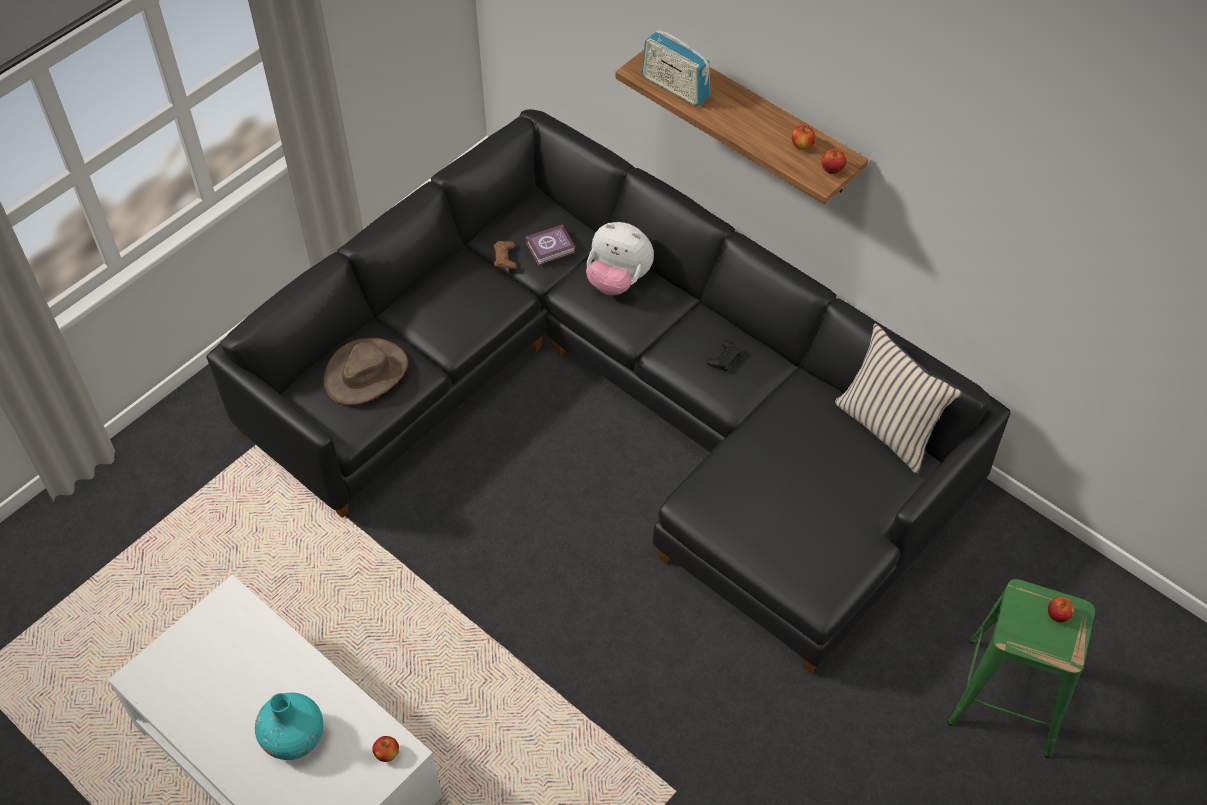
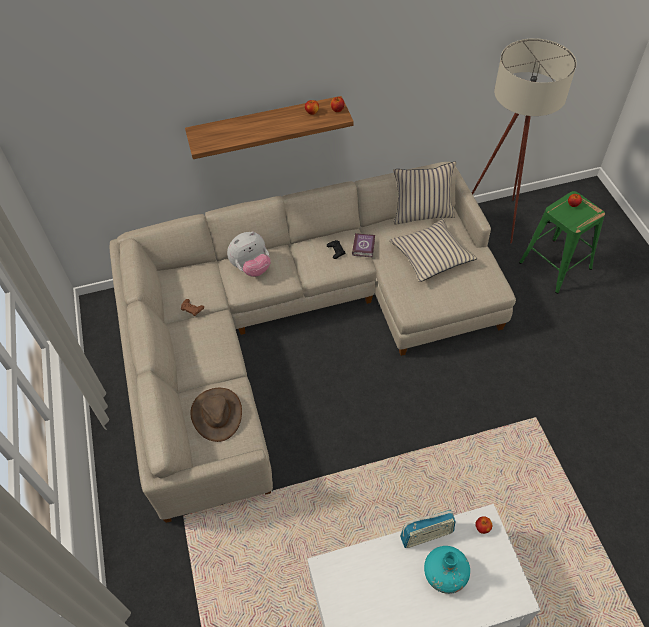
camera: 55 degrees left, 0 degrees up
black sofa [206,109,1010,674] -> beige sofa [110,162,516,523]
book [526,224,576,266] -> book moved to [352,233,375,258]
radio [642,29,710,106] -> radio moved to [400,509,456,548]
none -> beige pillow [389,218,477,282]
none -> beige floor lamp [472,38,577,244]

